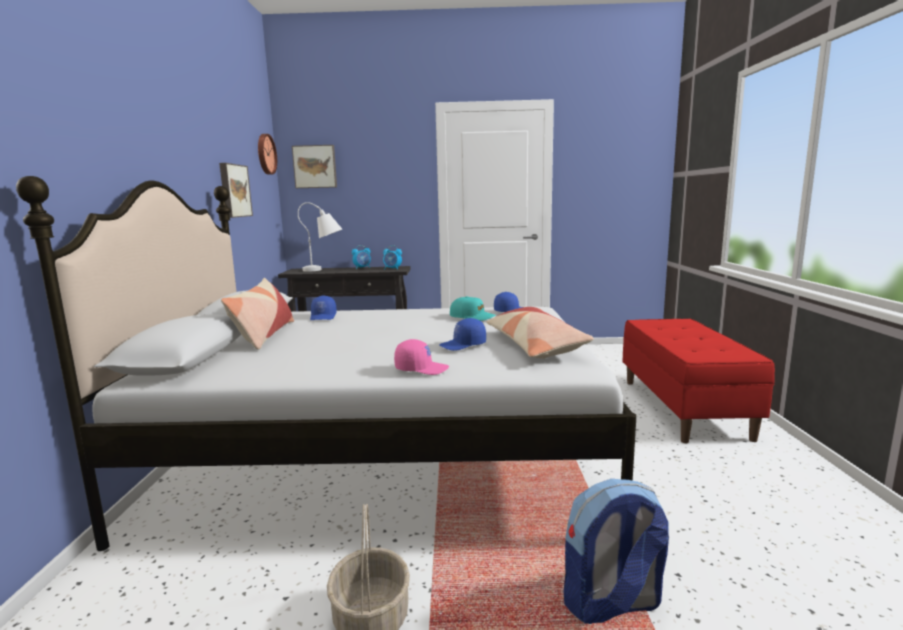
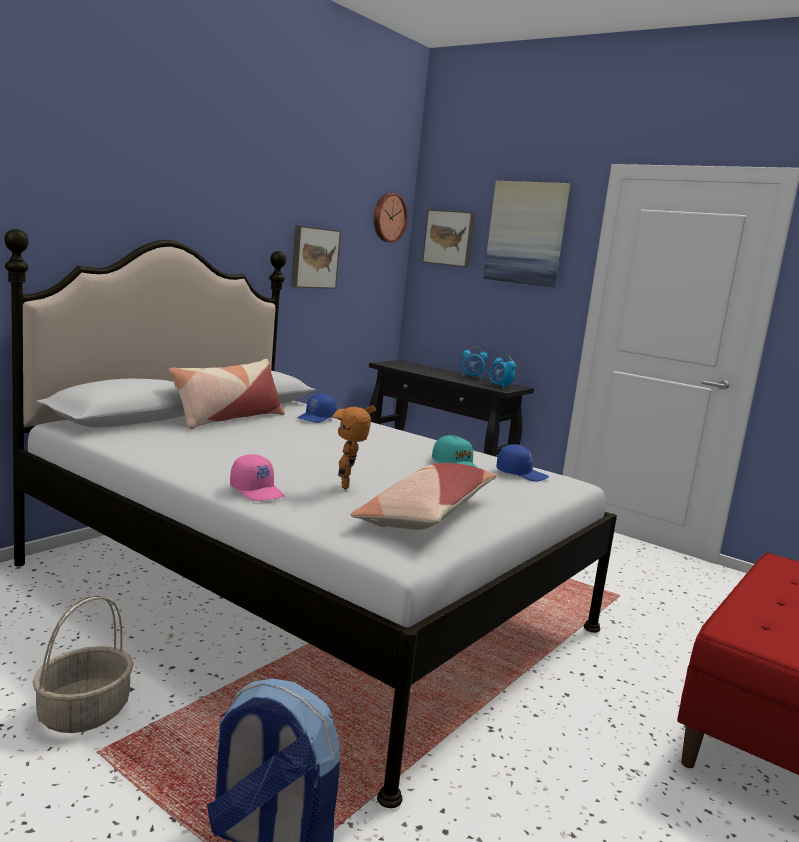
camera: 35 degrees right, 0 degrees up
white table lamp [298,202,342,272] -> none
blue cap [439,318,486,351] -> toy robot [332,405,376,489]
none -> picture [483,181,570,287]

